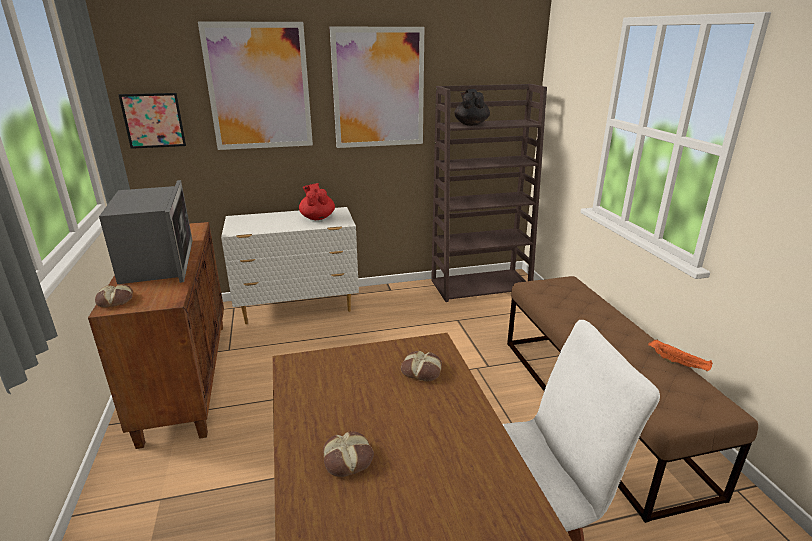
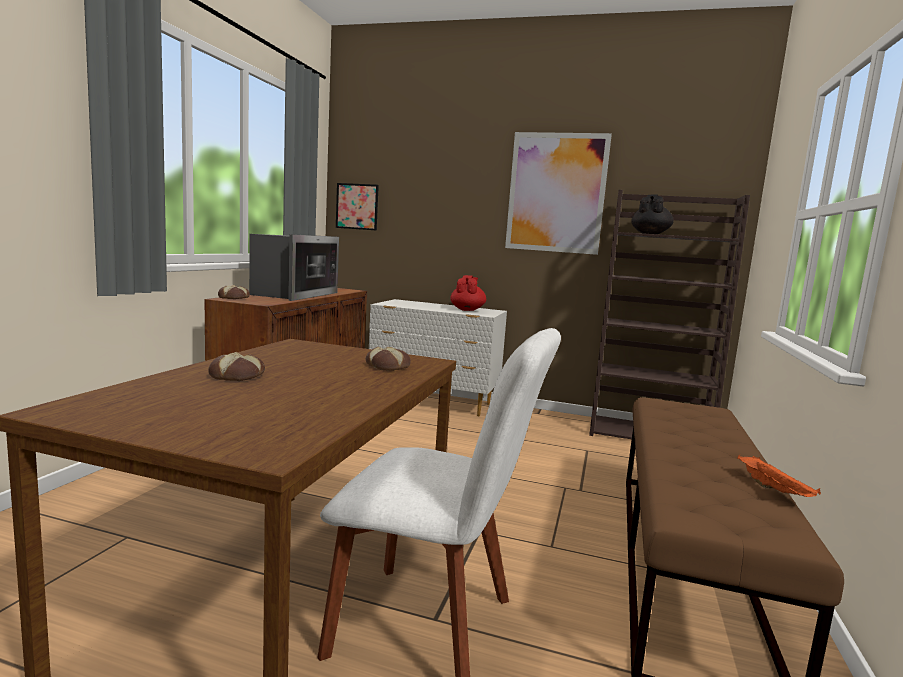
camera: 30 degrees right, 15 degrees down
picture [198,21,313,150] -> none

